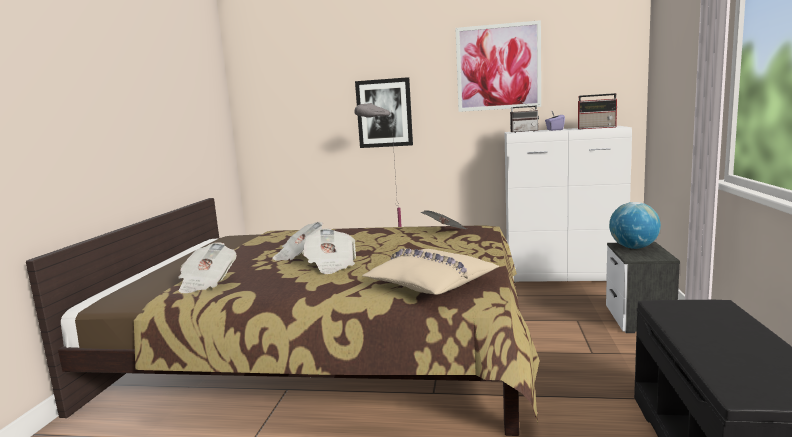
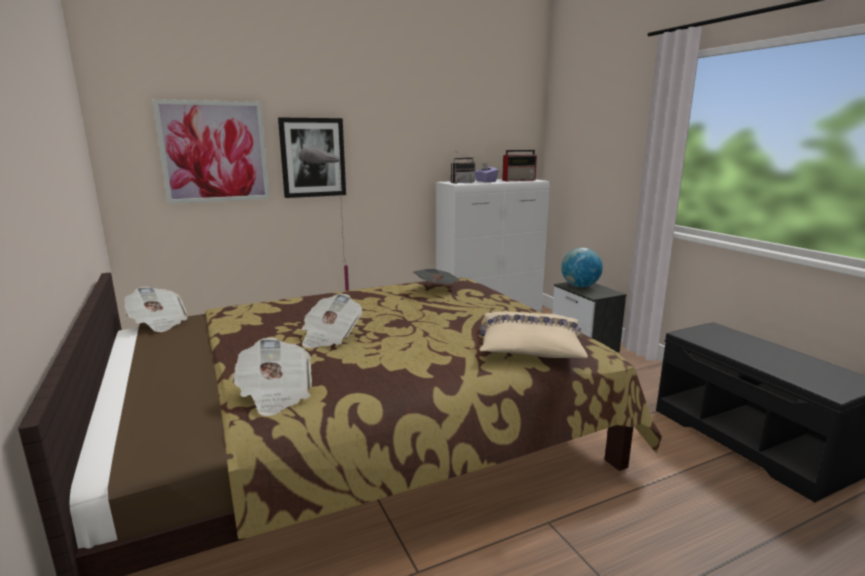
camera: 35 degrees left, 5 degrees up
newspaper [302,228,356,274] -> newspaper moved to [124,286,188,332]
picture [455,20,541,112] -> picture moved to [152,99,270,204]

